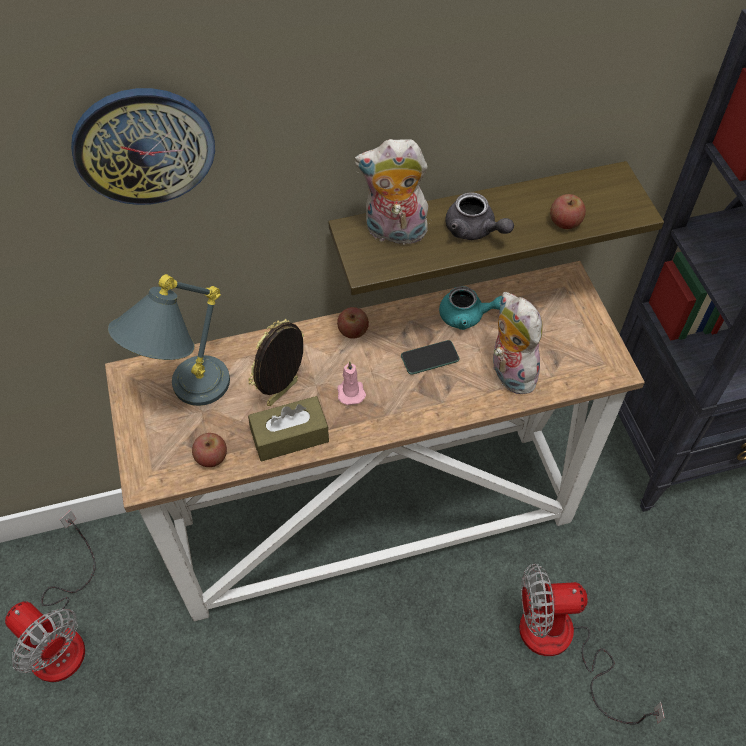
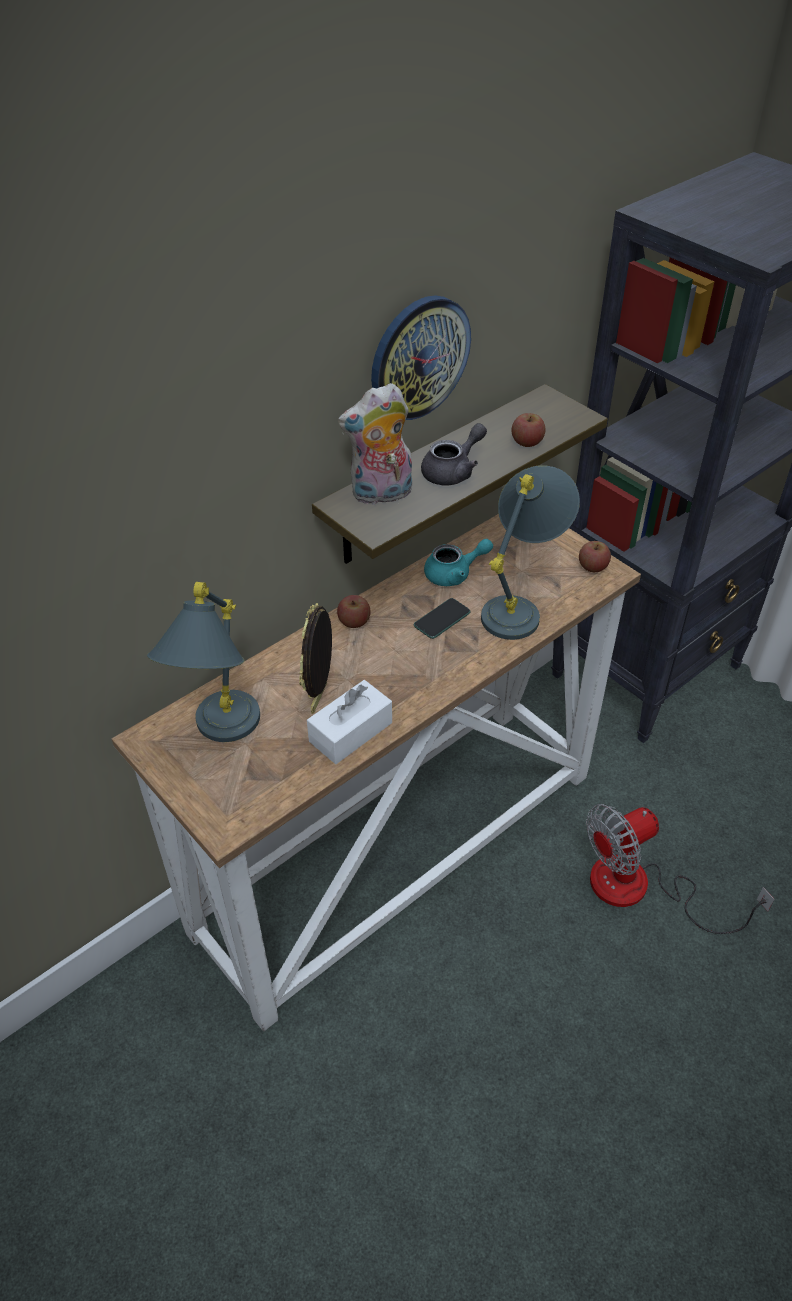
camera: 25 degrees left, 10 degrees down
fan [5,510,96,682] -> none
wall clock [71,88,215,205] -> wall clock moved to [371,295,471,420]
apple [192,433,227,467] -> apple moved to [579,541,611,572]
brown tissue box [248,396,329,462] -> white tissue box [307,680,392,764]
pink candle [337,361,366,405] -> none
grey teapot [445,192,514,240] -> grey teapot turned 60 degrees counterclockwise [421,423,487,486]
plush toy [493,292,543,394] -> grey table lamp [481,465,580,640]

